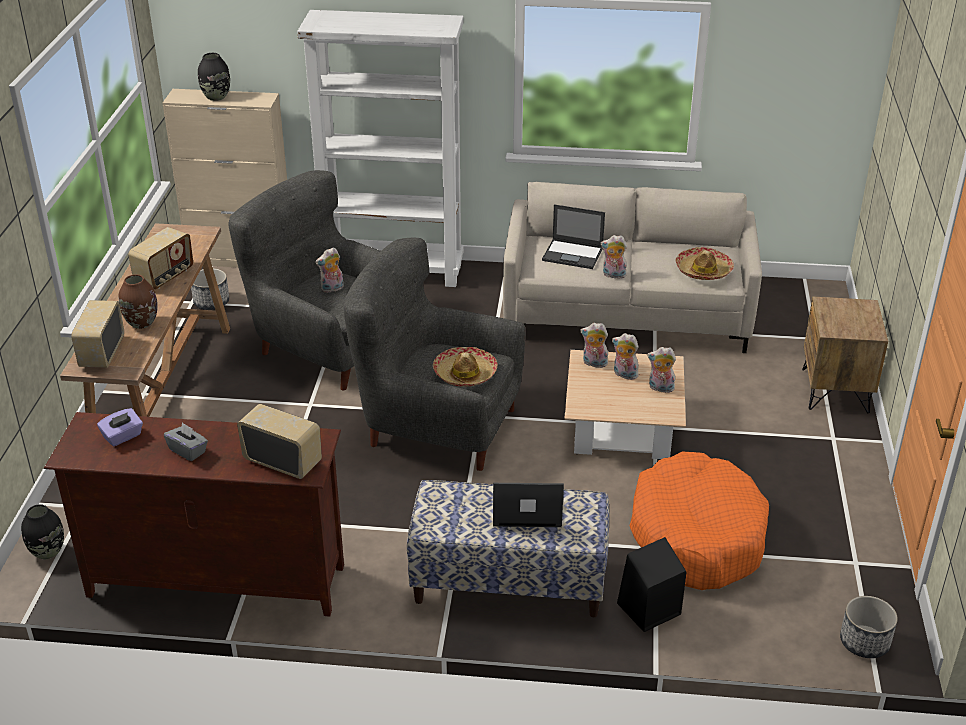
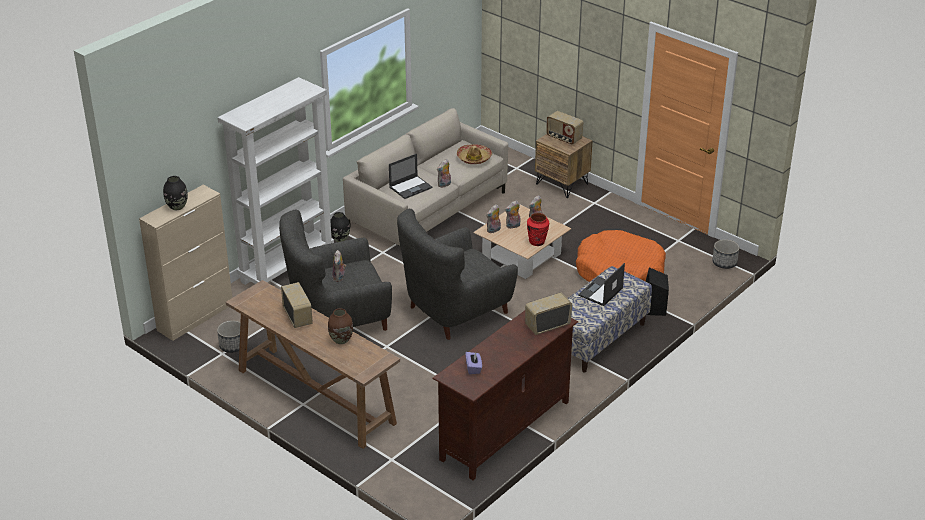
camera: 55 degrees left, 0 degrees up
black vase [21,504,64,559] -> black vase moved to [330,212,350,242]
radio [71,300,124,368] -> radio moved to [546,111,583,145]
grey tissue box [164,422,208,461] -> none
hat [433,347,498,387] -> none
none -> red vase [527,213,549,246]

